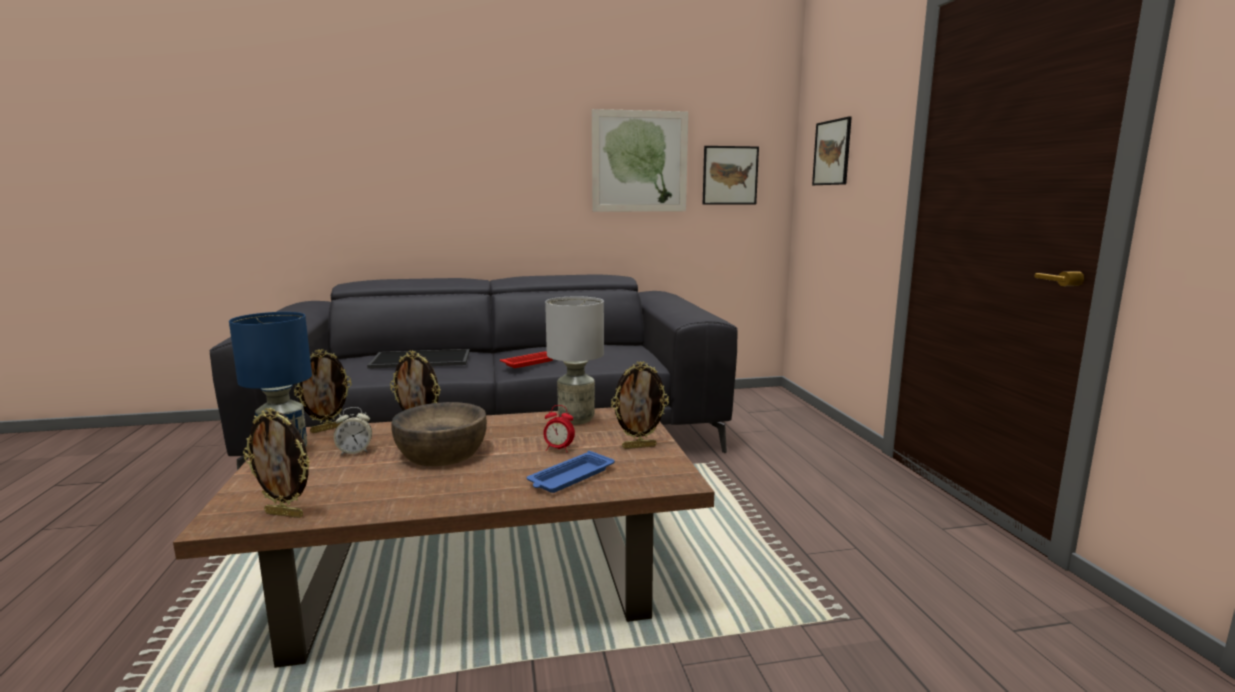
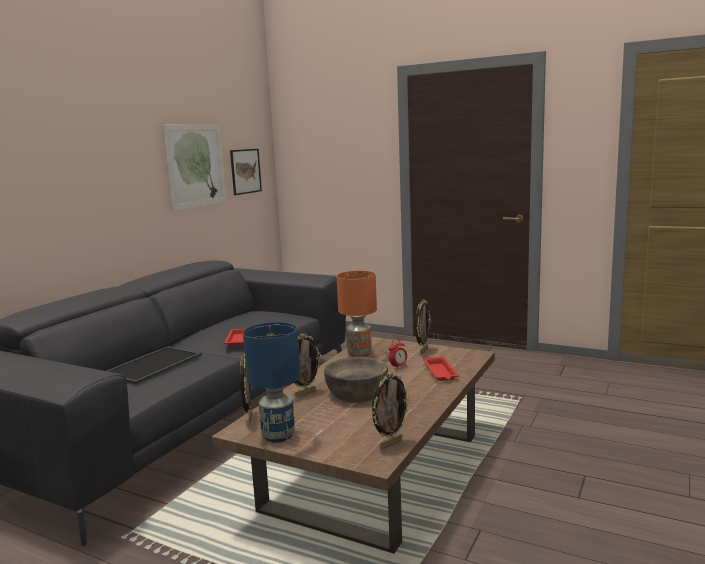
camera: 50 degrees left, 0 degrees up
alarm clock [334,407,372,455] -> none
blue tray [527,451,615,493] -> red tray [423,357,459,381]
grey table lamp [545,296,604,424] -> orange table lamp [337,271,377,357]
picture [812,116,852,185] -> none

